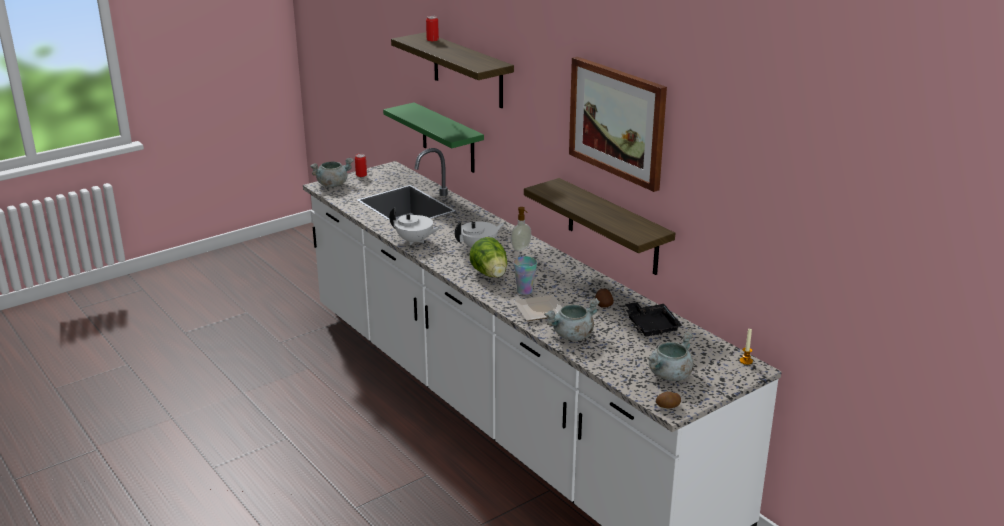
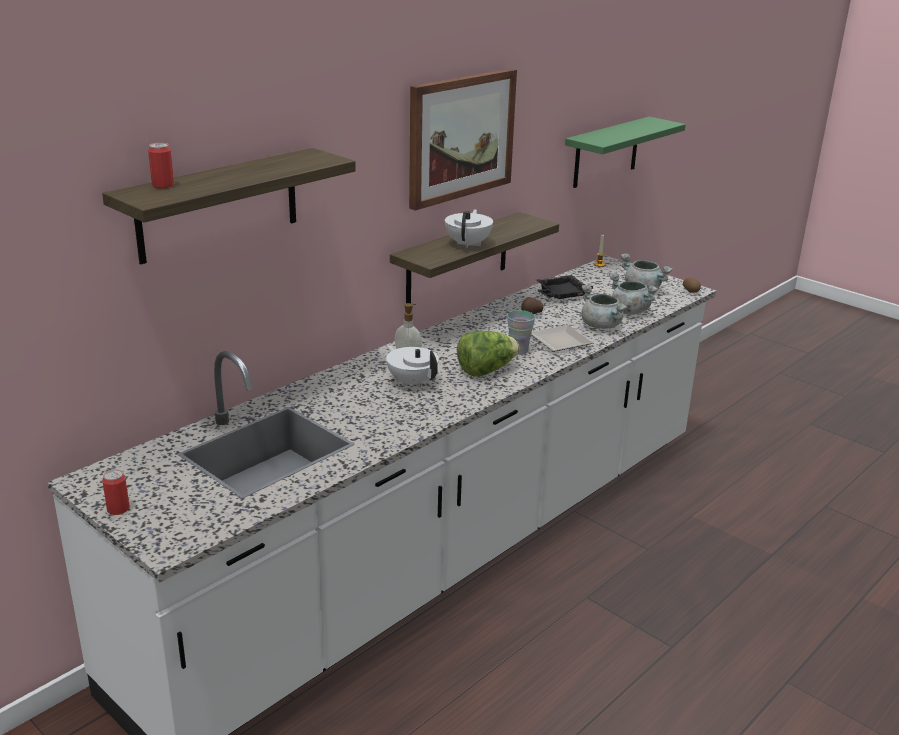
camera: 100 degrees left, 0 degrees up
grey cooking pot [310,158,354,187] -> grey cooking pot moved to [609,273,659,315]
green shelf [383,102,484,173] -> green shelf moved to [565,117,686,188]
white teapot [389,208,442,245] -> white teapot moved to [445,209,493,249]

